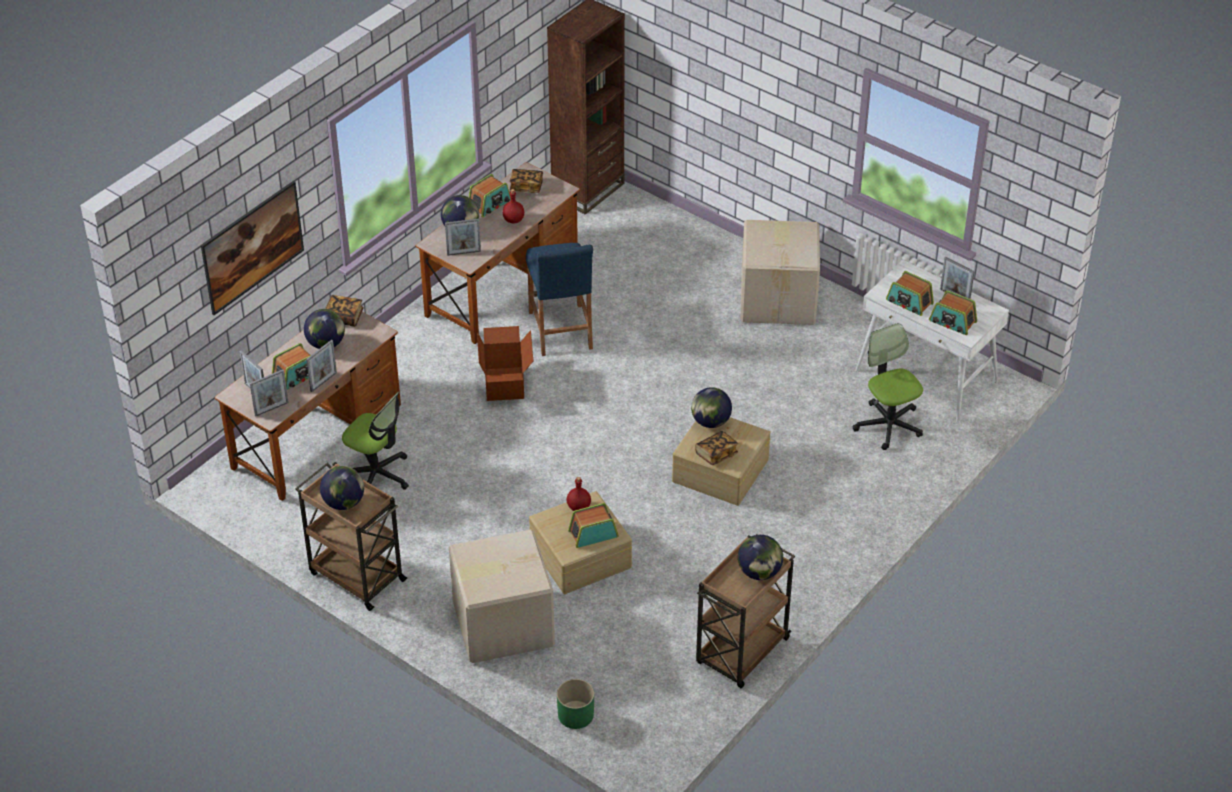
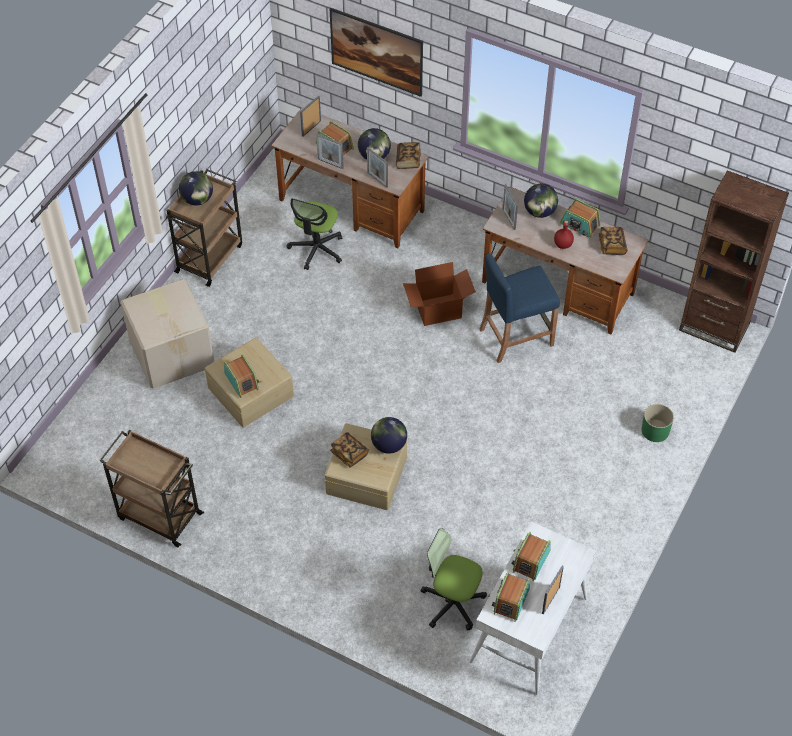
camera: 80 degrees right, 10 degrees up
picture frame [250,370,289,416] -> picture frame moved to [367,147,388,188]
green planter [557,679,594,729] -> green planter moved to [641,404,674,442]
red bottle [567,477,591,511] -> none
globe [738,535,783,580] -> none
cardboard box [740,220,820,325] -> none
office chair [852,323,923,450] -> office chair turned 120 degrees counterclockwise [421,528,487,630]

